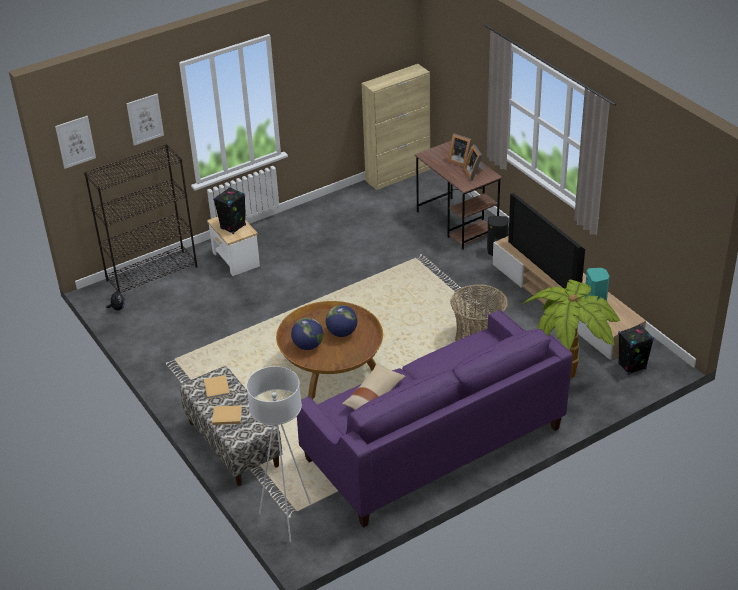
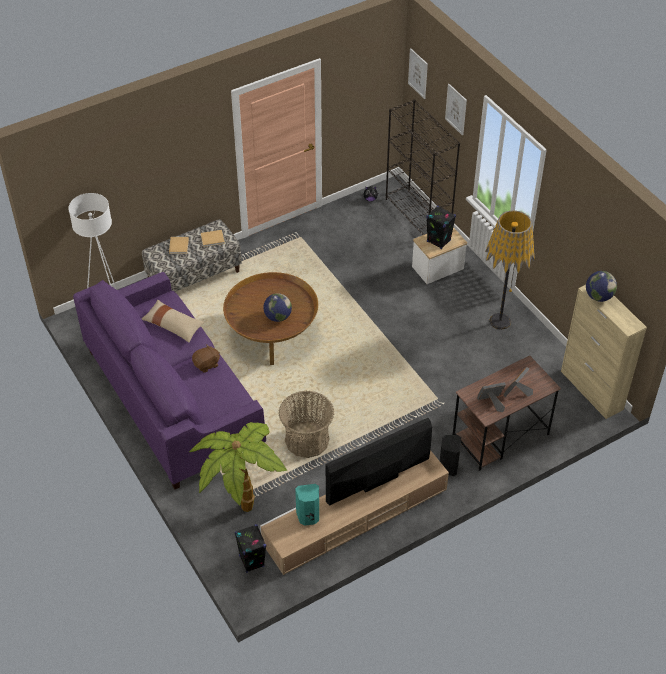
camera: 90 degrees right, 10 degrees up
globe [291,318,323,350] -> globe moved to [586,271,617,302]
none -> brown plush toy [192,345,220,373]
none -> floor lamp [485,210,535,330]

